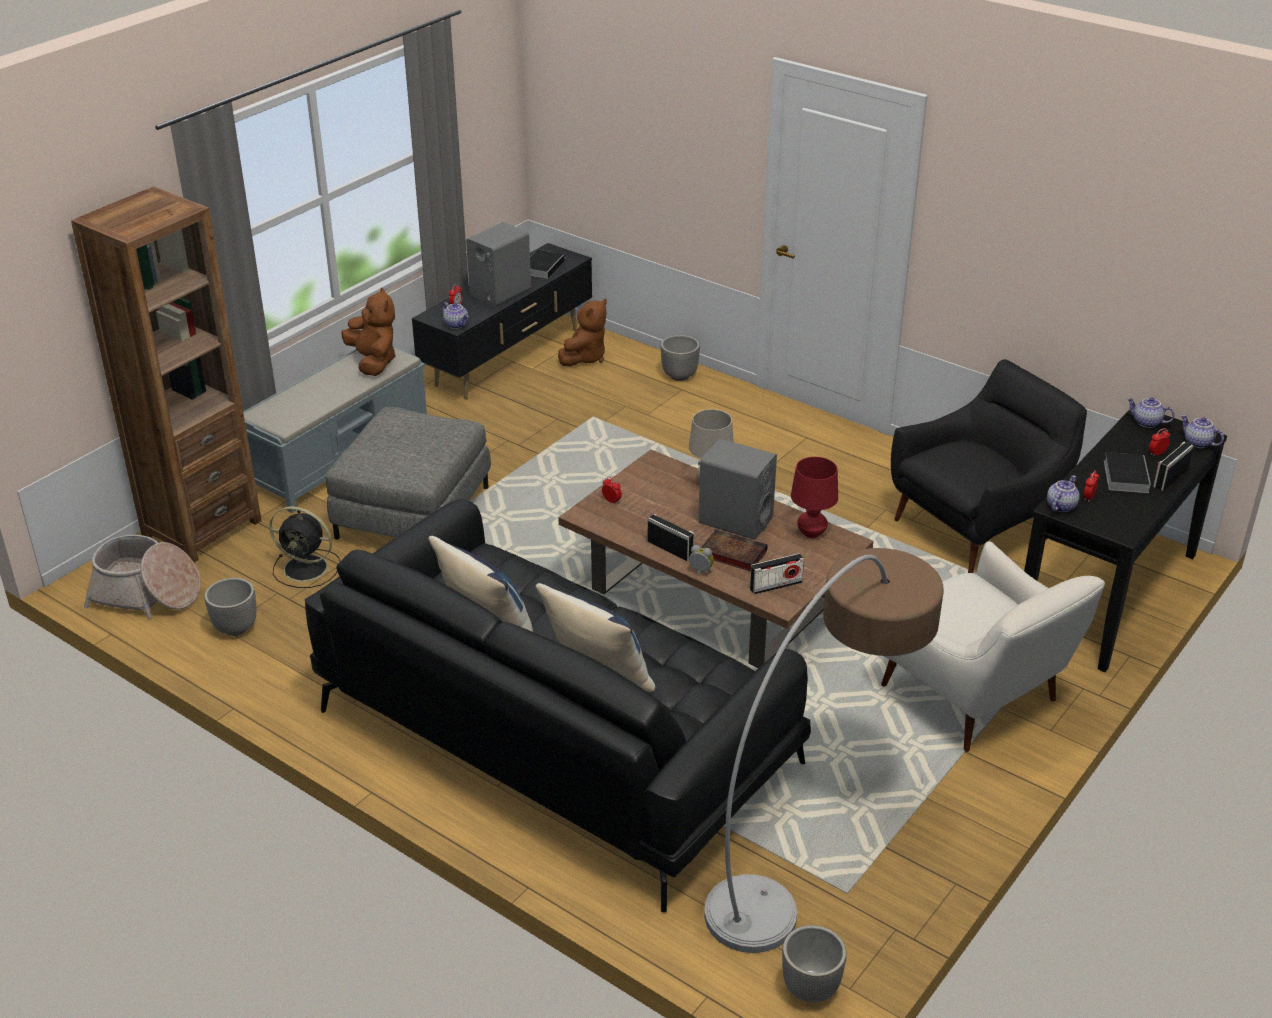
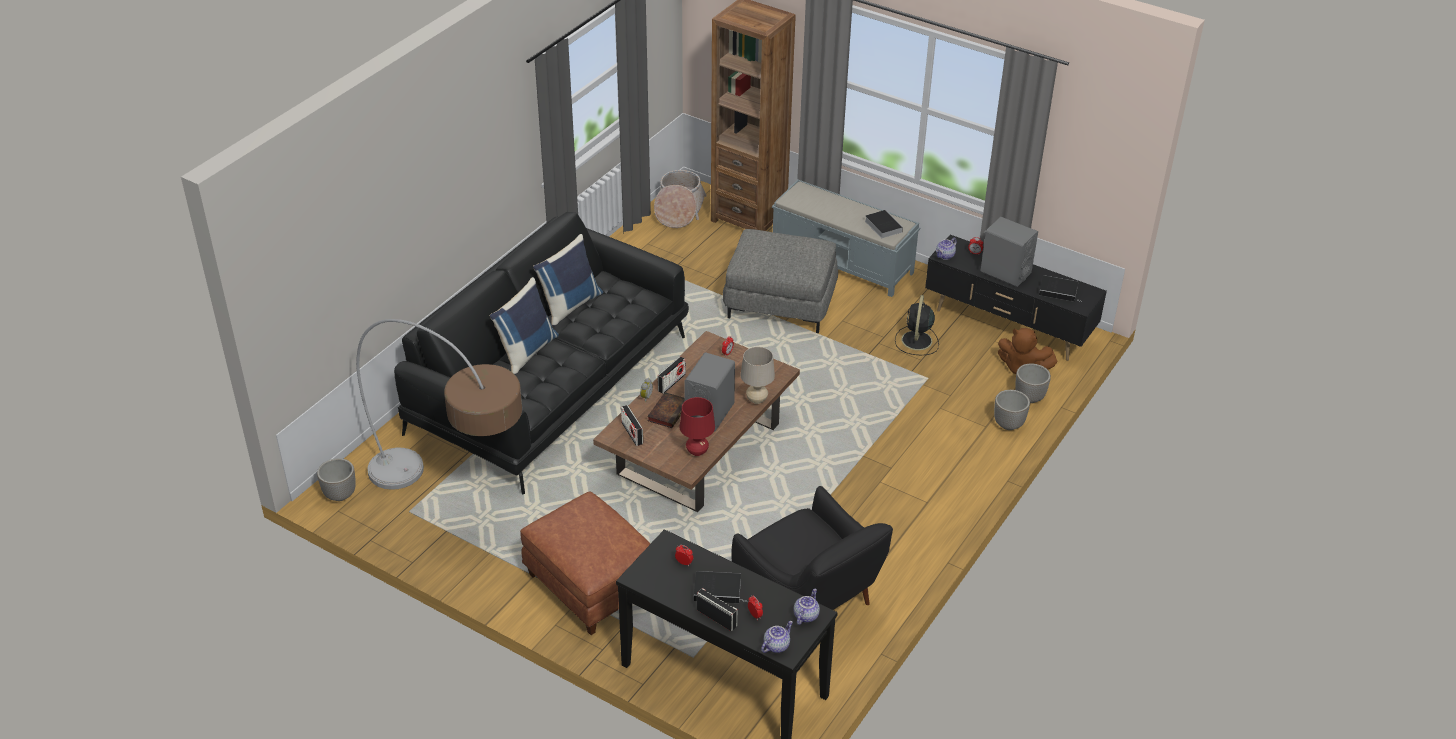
camera: 85 degrees right, 5 degrees up
planter [204,578,256,636] -> planter moved to [1015,363,1051,403]
black fan [269,506,340,588] -> black fan moved to [895,295,939,355]
brown plush toy [342,287,396,376] -> book [865,210,903,238]
white armchair [881,542,1105,752] -> brown ottoman [520,491,650,635]
teapot [1047,475,1080,512] -> none

